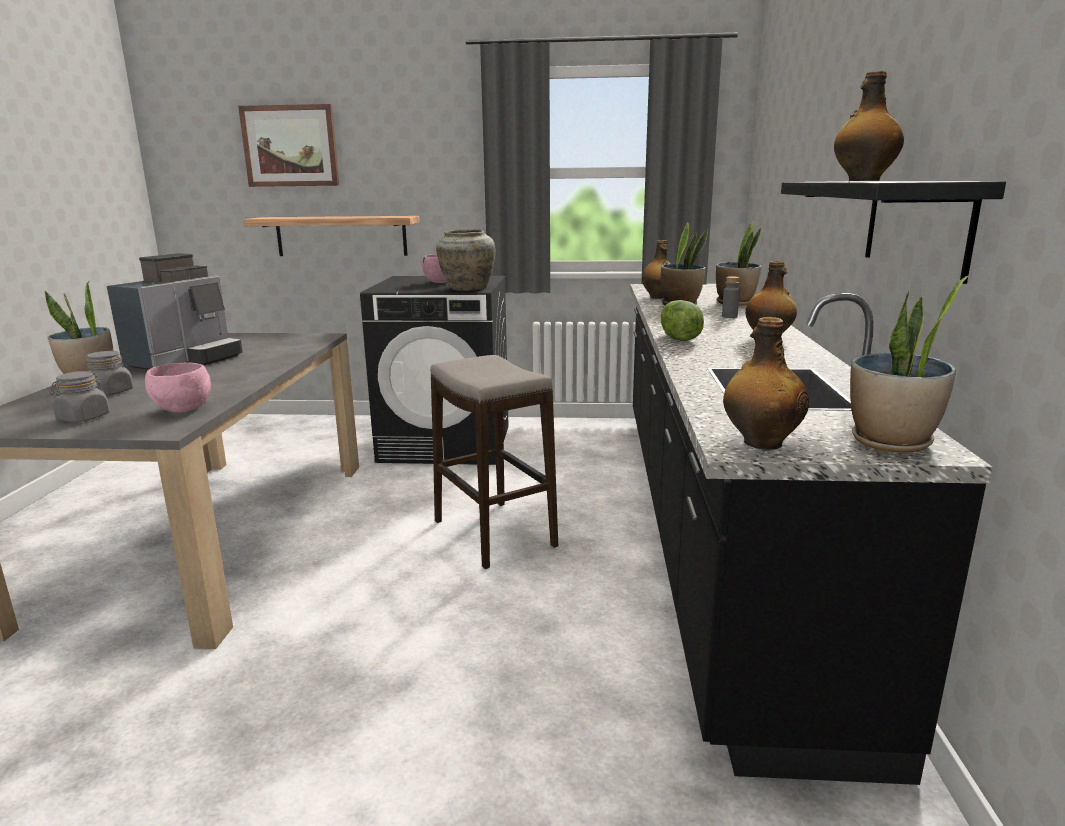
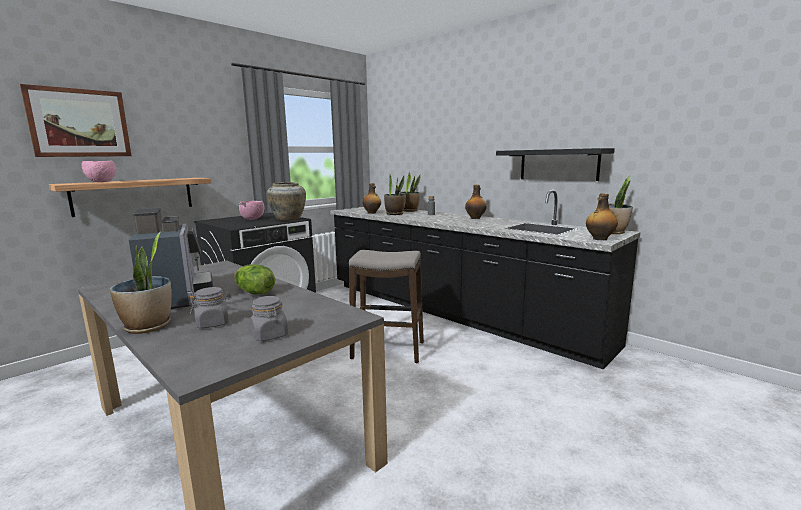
camera: 50 degrees left, 5 degrees down
pink bowl [145,362,211,413] -> pink bowl moved to [82,161,117,182]
lettuce [661,300,704,341] -> lettuce moved to [234,265,275,294]
bottle [834,71,904,181] -> none

